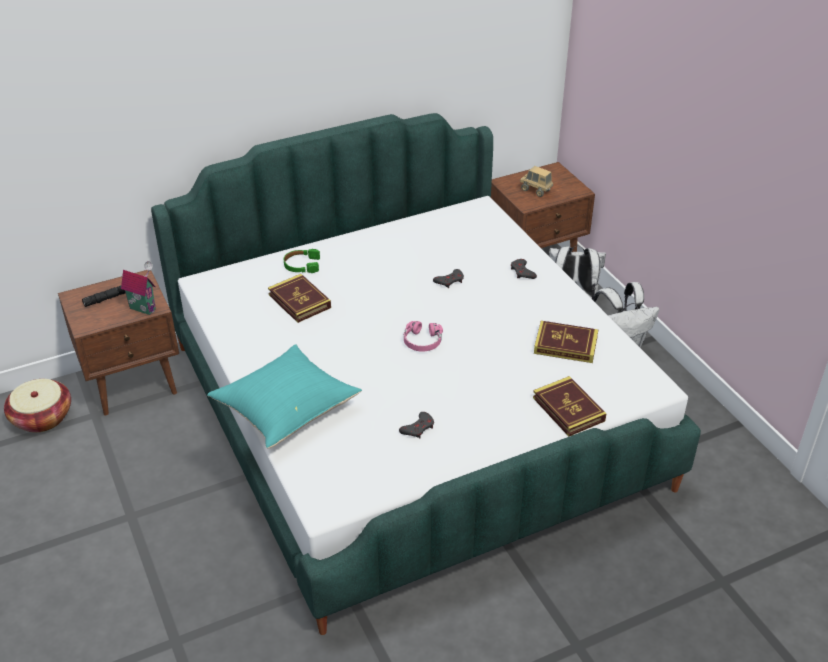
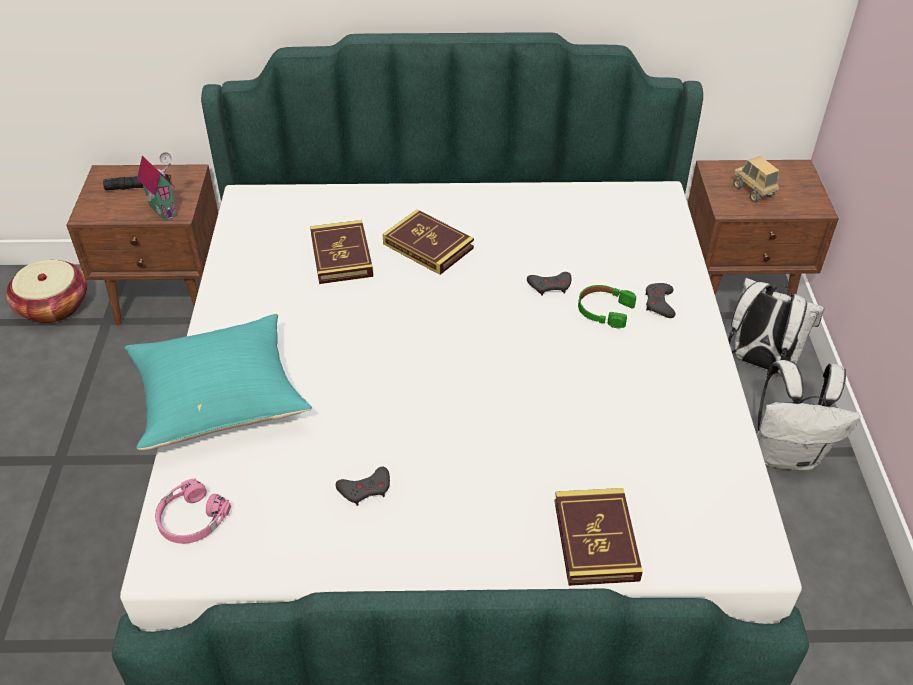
camera: 25 degrees right, 5 degrees up
green headphones [284,249,320,273] -> green headphones moved to [578,285,636,328]
pink headphones [404,321,443,352] -> pink headphones moved to [155,478,231,544]
book [534,321,599,363] -> book moved to [382,210,474,275]

